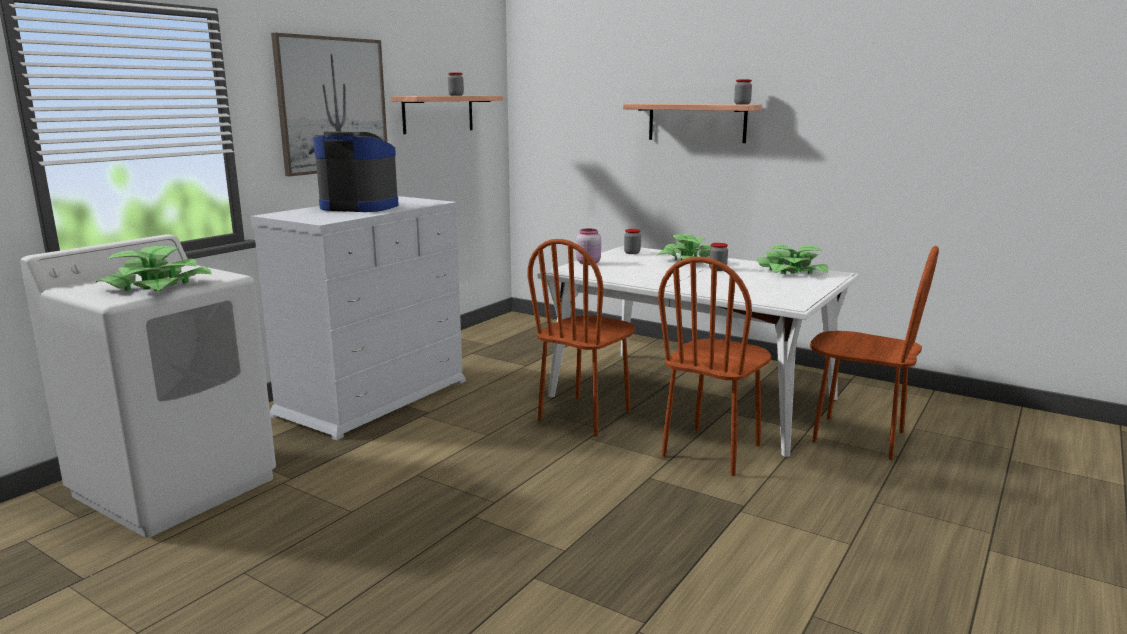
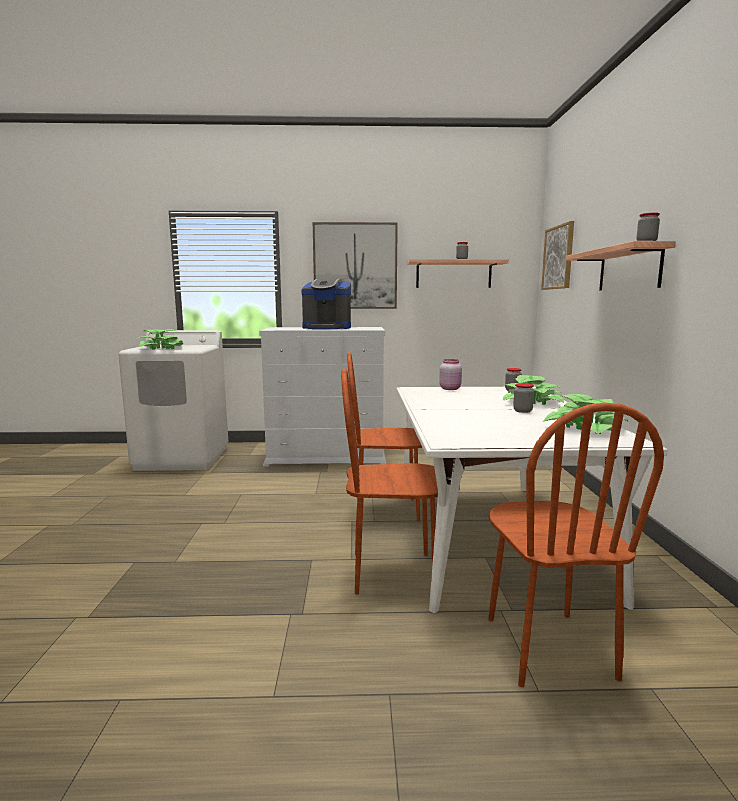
camera: 55 degrees right, 5 degrees down
coffee machine [313,131,399,212] -> coffee machine turned 120 degrees clockwise [302,279,351,329]
none -> picture [541,221,574,290]

